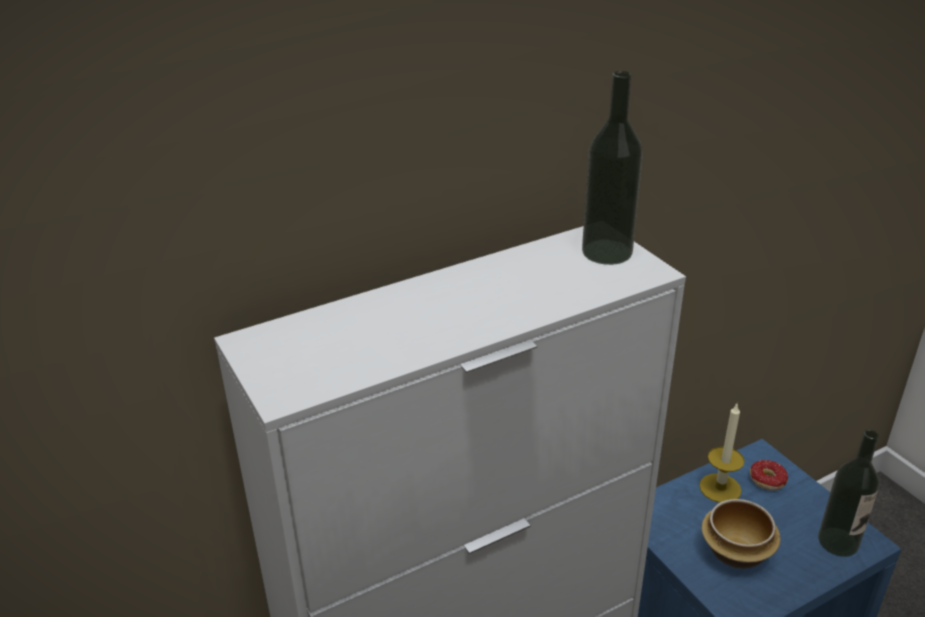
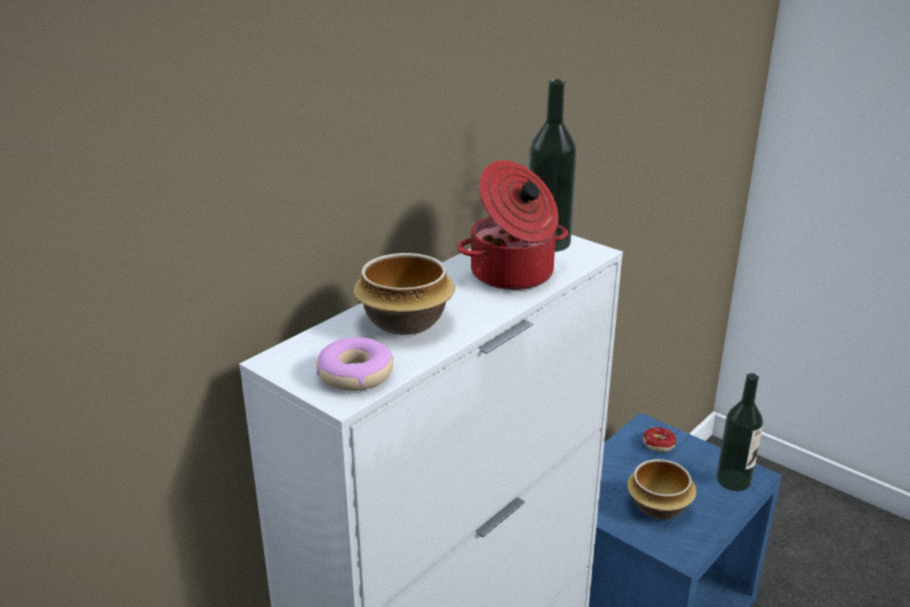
camera: 20 degrees left, 5 degrees down
candle [699,404,745,503] -> none
none -> donut [316,337,393,391]
none -> bowl [353,253,455,335]
none -> cooking pot [457,160,568,290]

